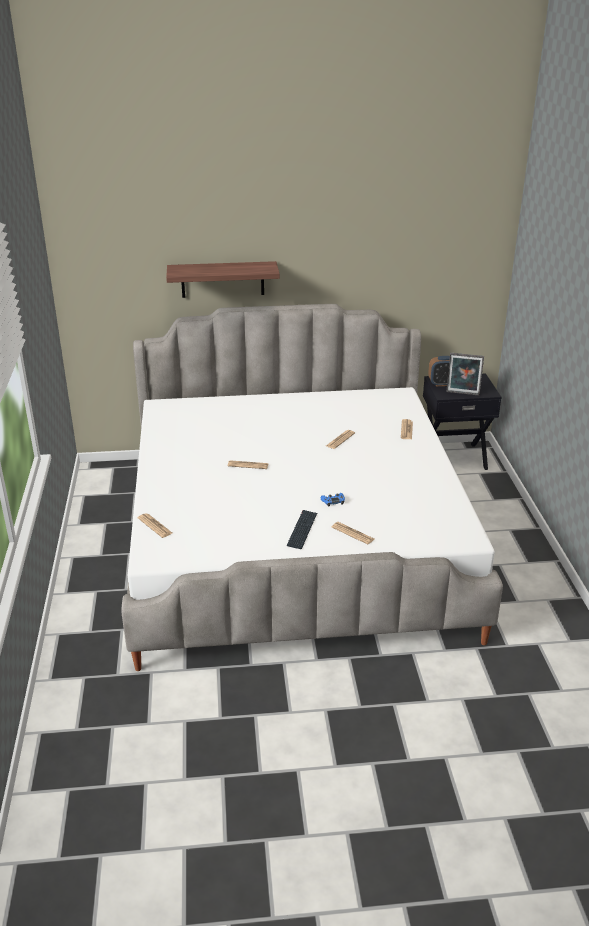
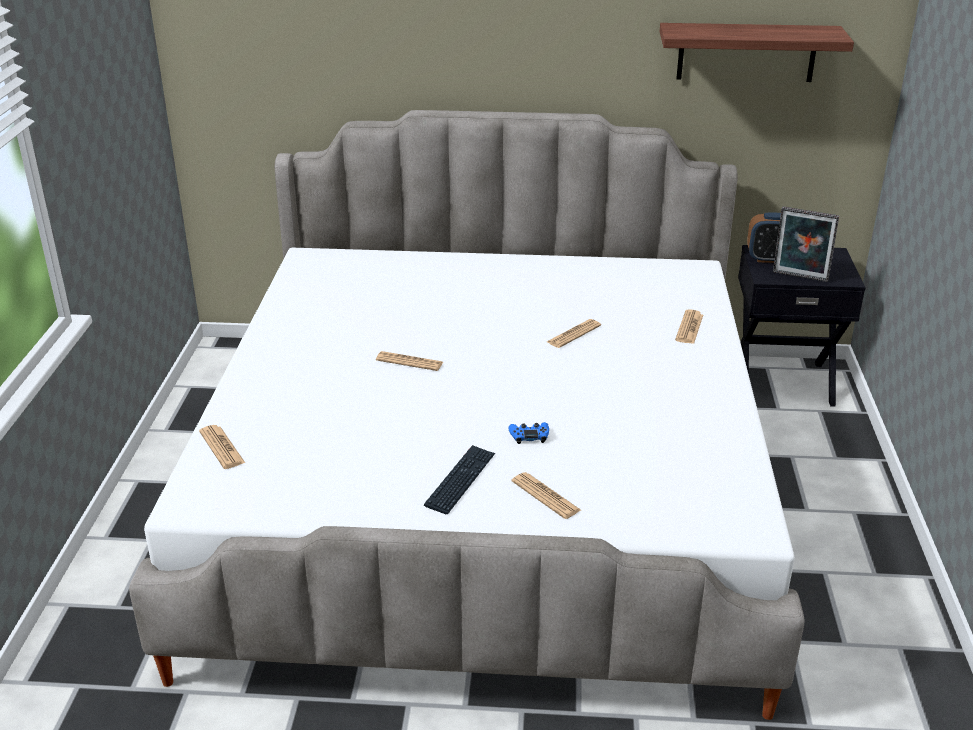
camera: 10 degrees right, 0 degrees up
shelf [166,261,280,298] -> shelf moved to [659,23,854,82]

